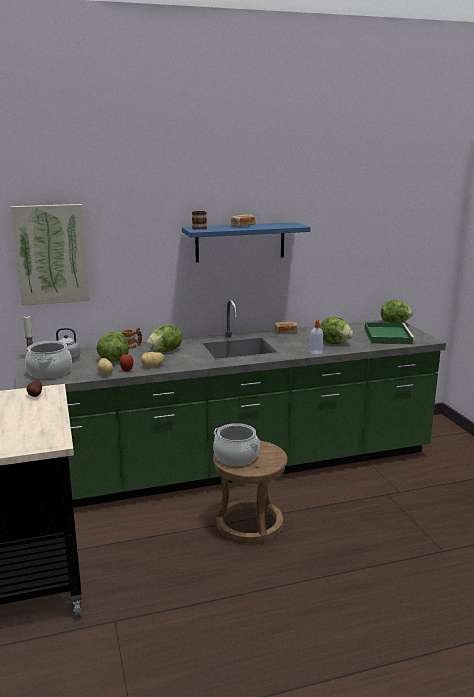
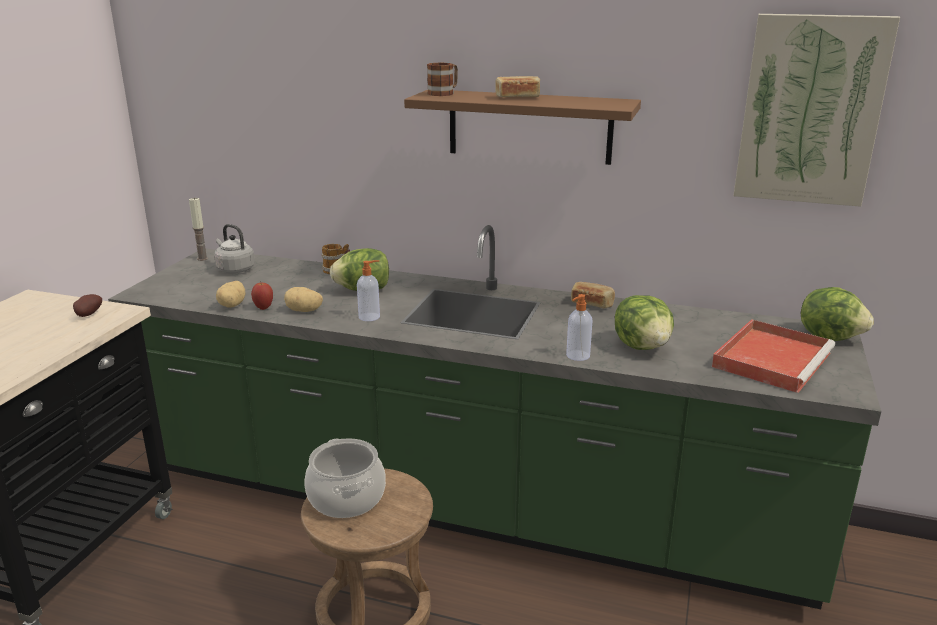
camera: 35 degrees right, 5 degrees up
picture [11,204,90,305] -> picture moved to [734,14,900,207]
cooking pot [25,341,72,379] -> none
lettuce [97,332,129,362] -> none
blue shelf [182,222,310,263] -> brown shelf [404,90,641,165]
green tray [365,322,415,344] -> red tray [712,319,835,393]
none -> soap dispenser [357,260,380,321]

